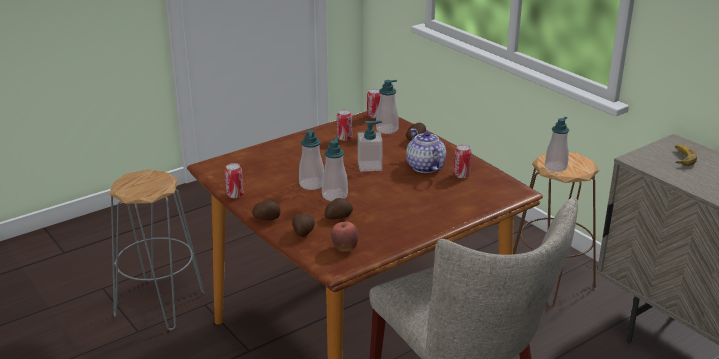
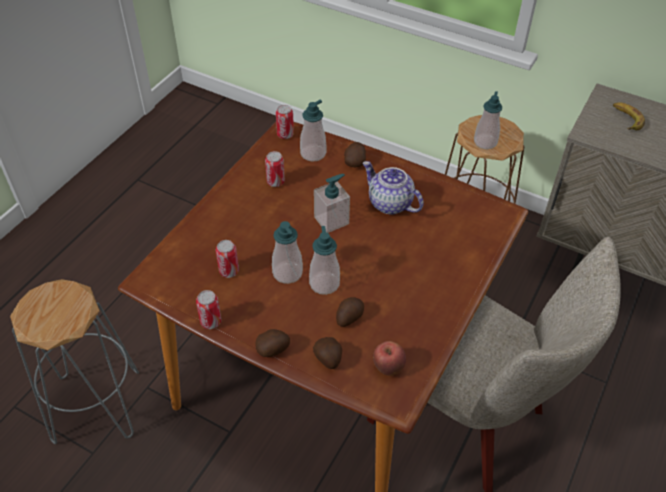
camera: 25 degrees left, 20 degrees up
can [453,144,472,178] -> can moved to [216,240,239,278]

